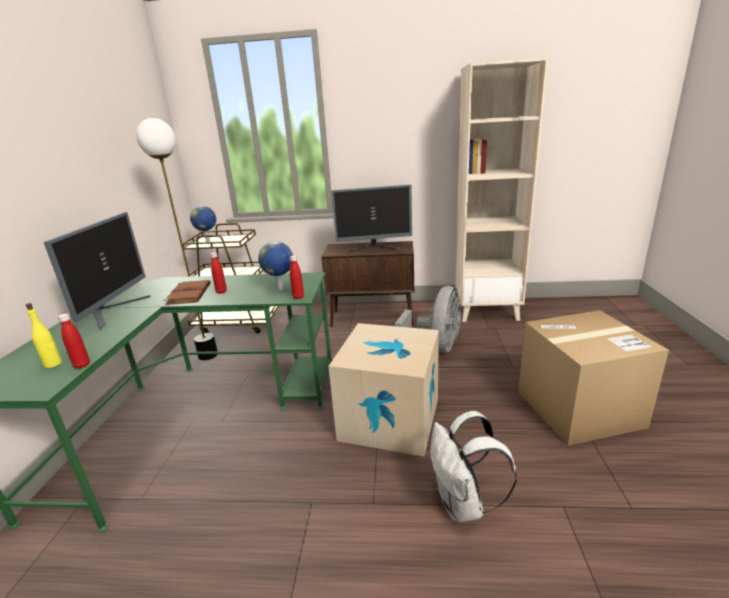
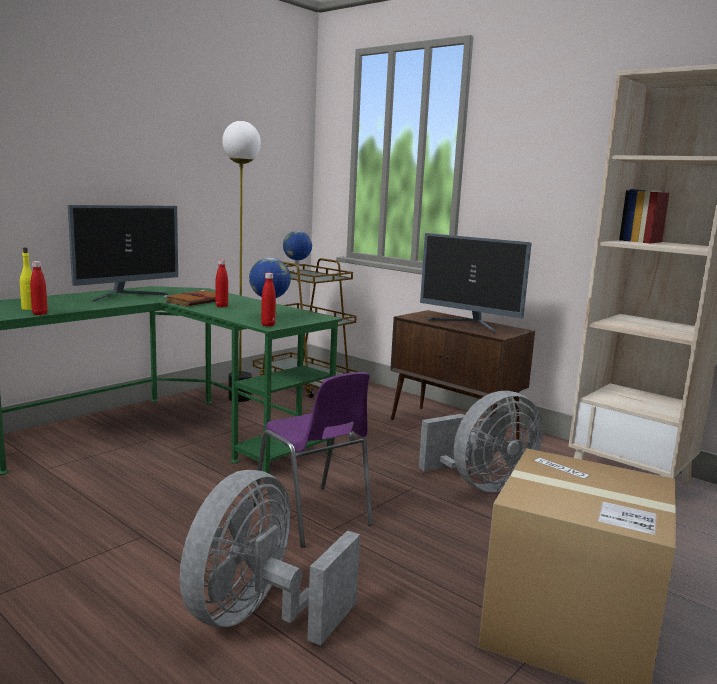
camera: 35 degrees right, 10 degrees down
cardboard box [328,323,439,456] -> purple chair [253,372,373,548]
white backpack [430,411,517,522] -> grey fan [180,470,360,645]

